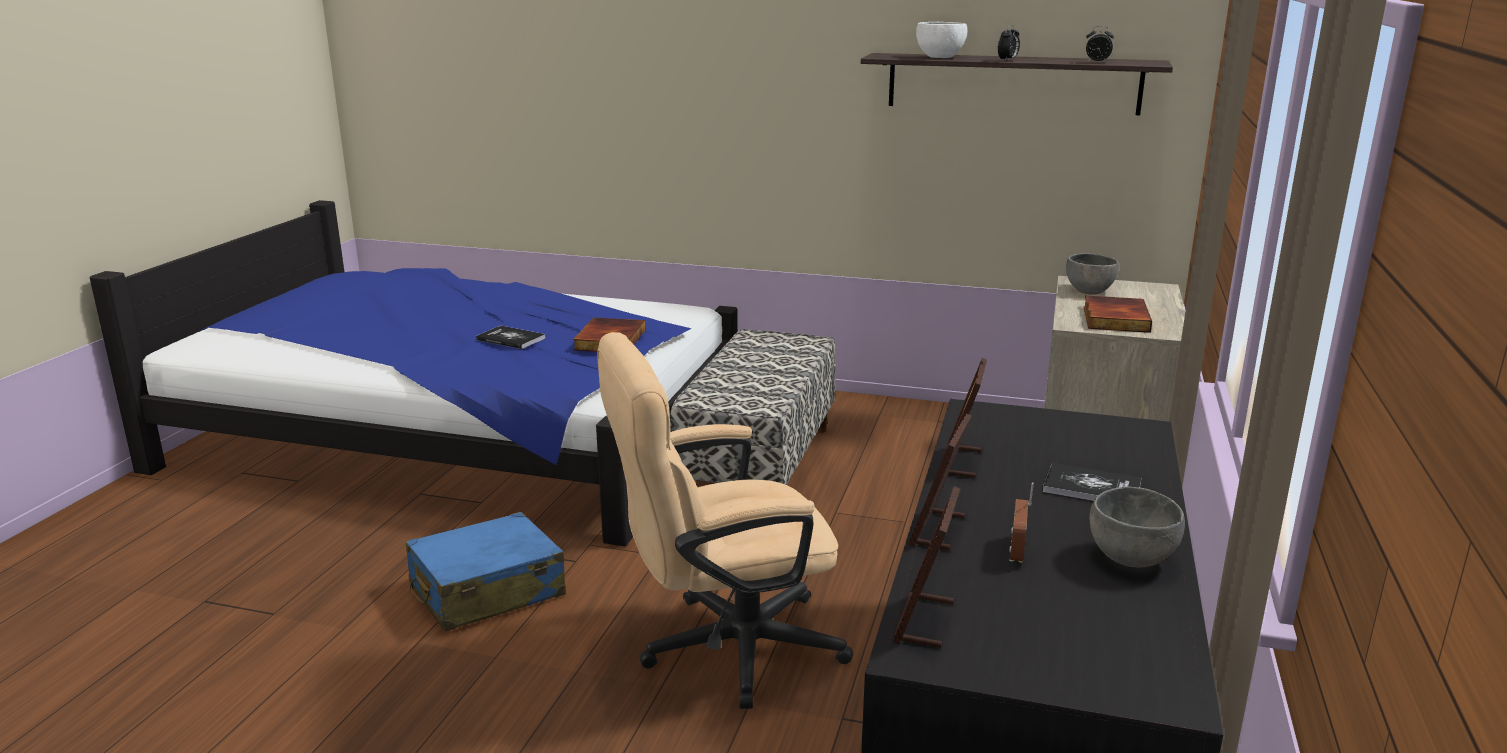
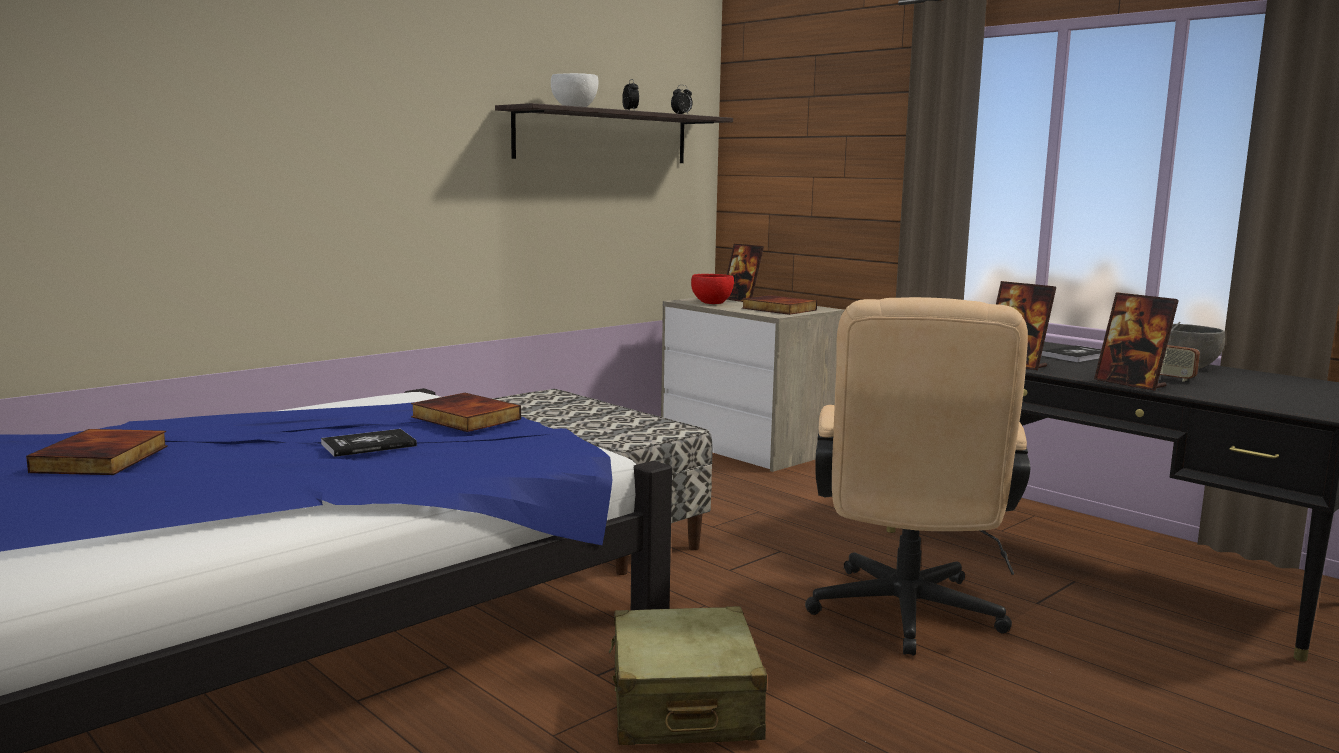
camera: 60 degrees left, 10 degrees down
blue suitcase [405,512,566,632] -> beige suitcase [609,606,767,745]
picture frame [892,486,960,648] -> picture frame moved to [727,243,764,302]
grey bowl [1066,253,1119,295] -> red bowl [691,274,734,304]
none -> book [26,429,168,475]

